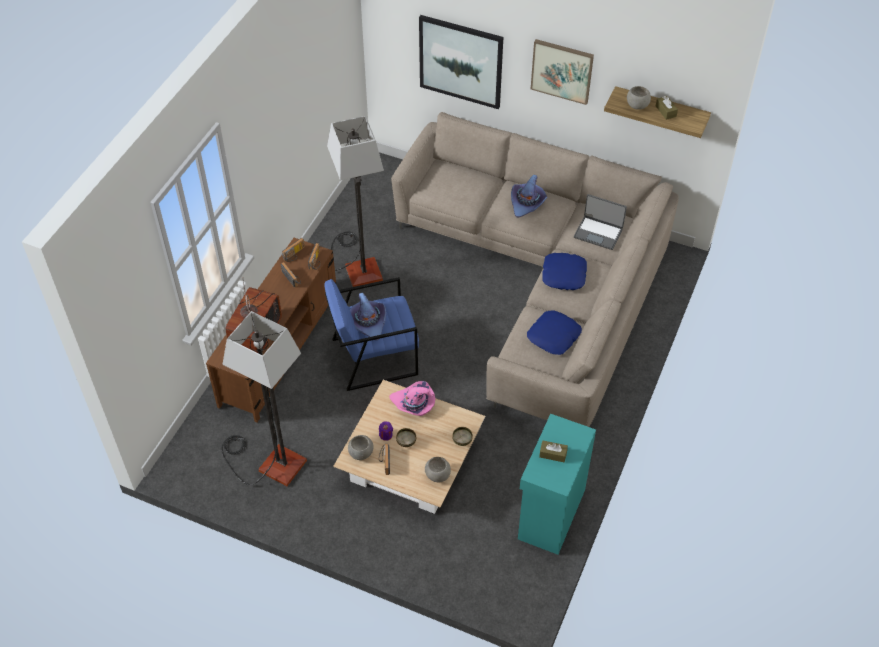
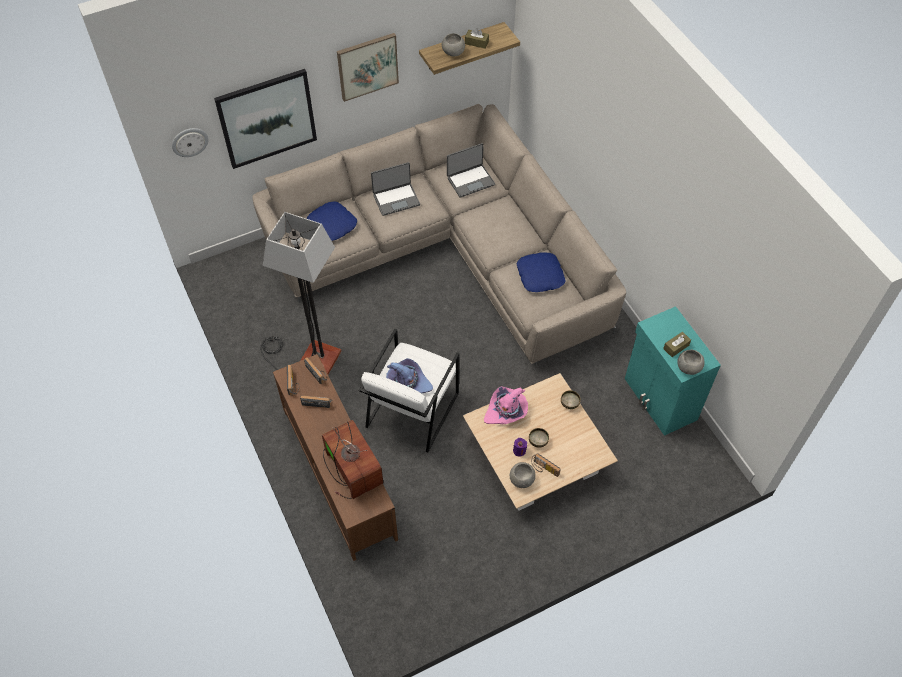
camera: 50 degrees left, 5 degrees up
floor lamp [222,311,307,486] -> none
blue armchair [324,277,419,391] -> white armchair [359,329,459,453]
grey bowl [425,457,451,482] -> grey bowl moved to [677,350,705,375]
purple hat [511,174,547,217] -> laptop [371,162,420,216]
blue pillow [542,253,587,290] -> blue pillow moved to [306,201,357,241]
none -> wall clock [172,128,208,157]

